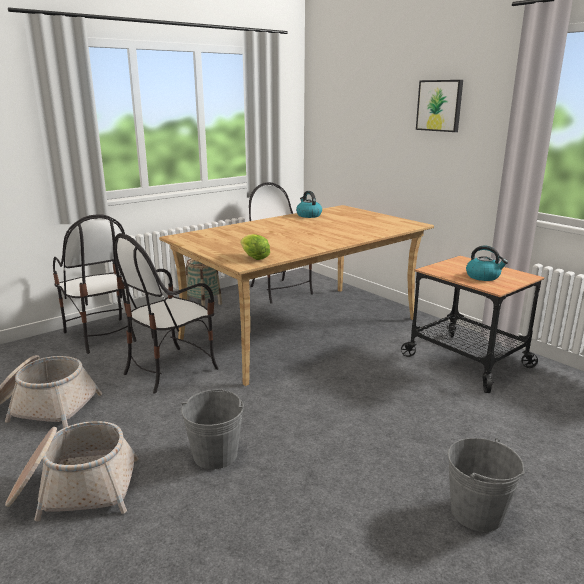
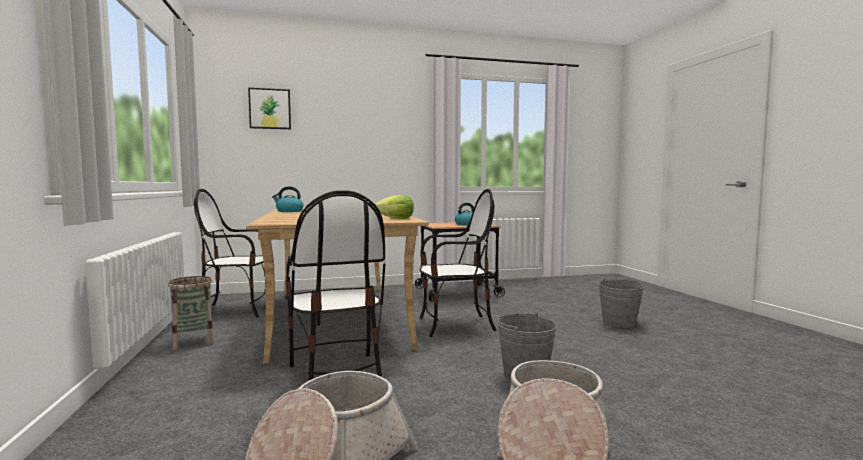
camera: 65 degrees left, 15 degrees down
chair [53,214,137,354] -> chair moved to [420,189,496,337]
picture [416,80,463,132] -> picture moved to [248,88,291,129]

